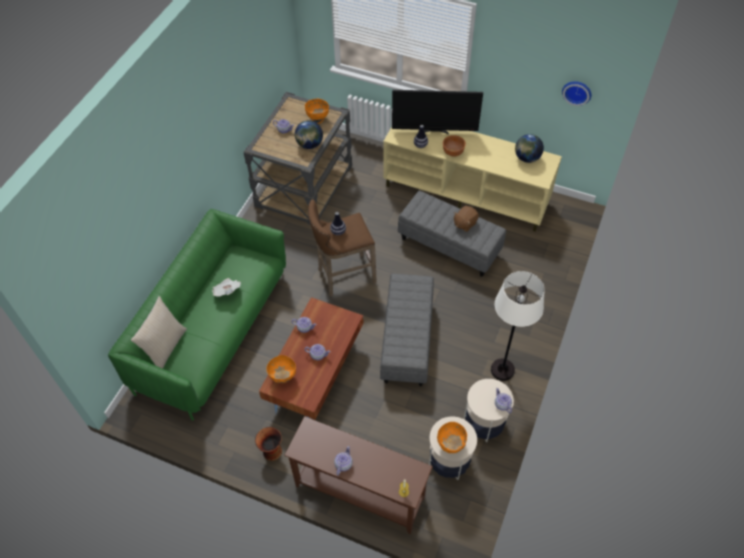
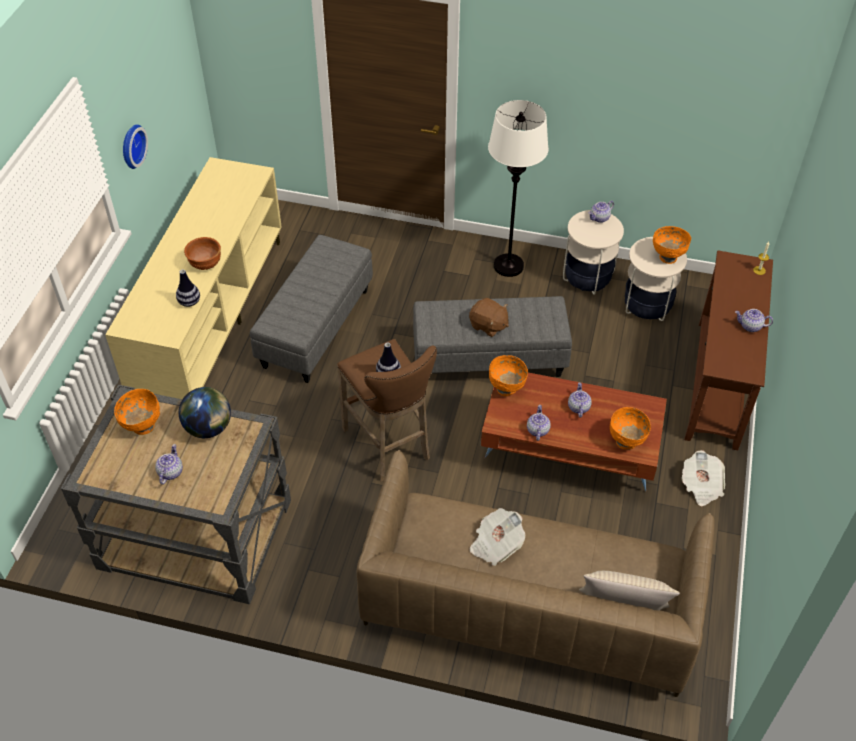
camera: 100 degrees left, 5 degrees down
green sofa [108,209,286,421] -> brown sofa [357,450,715,697]
vase [255,427,282,461] -> newspaper [681,450,725,506]
television [392,90,483,134] -> none
brown plush toy [454,206,479,232] -> brown plush toy moved to [469,298,509,337]
globe [515,134,544,163] -> none
wall clock [562,81,591,106] -> wall clock moved to [123,124,148,169]
none -> orange bowl [489,355,528,396]

